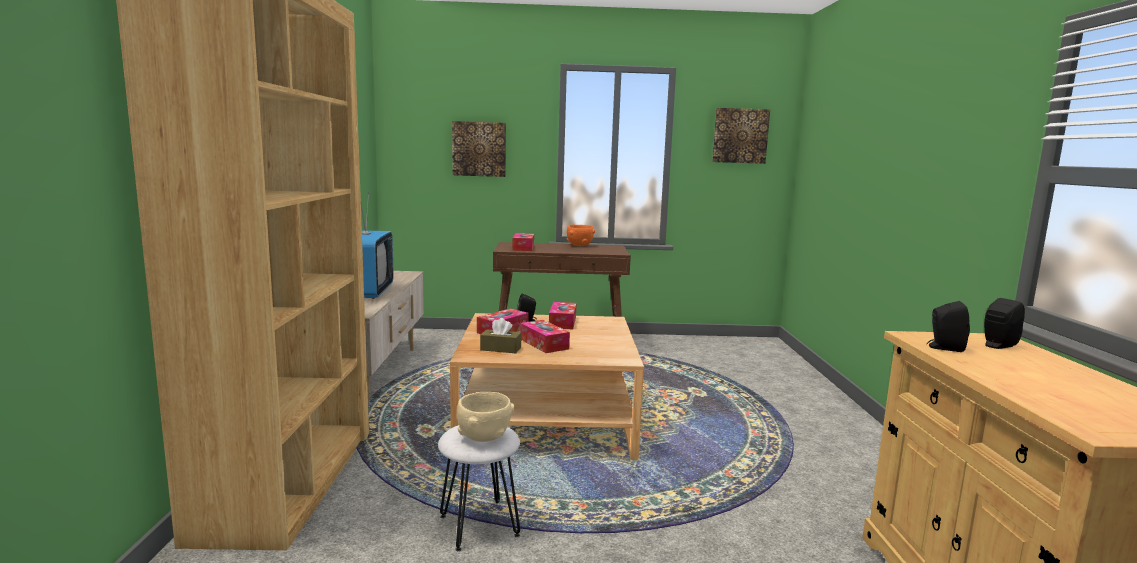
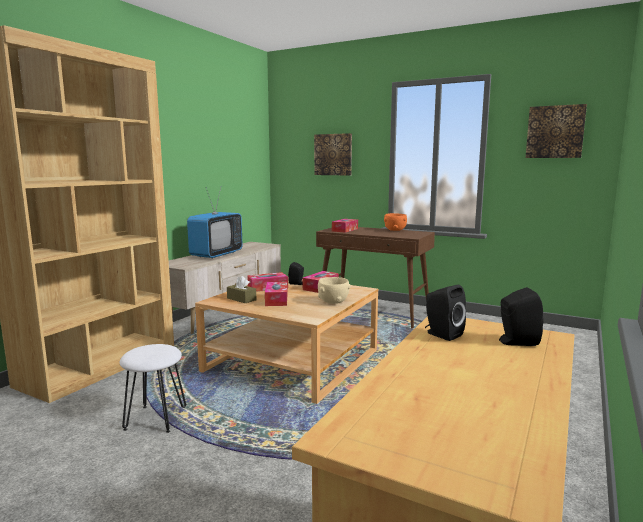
camera: 30 degrees right, 0 degrees up
beige bowl [457,392,514,442] -> beige bowl moved to [318,277,351,304]

